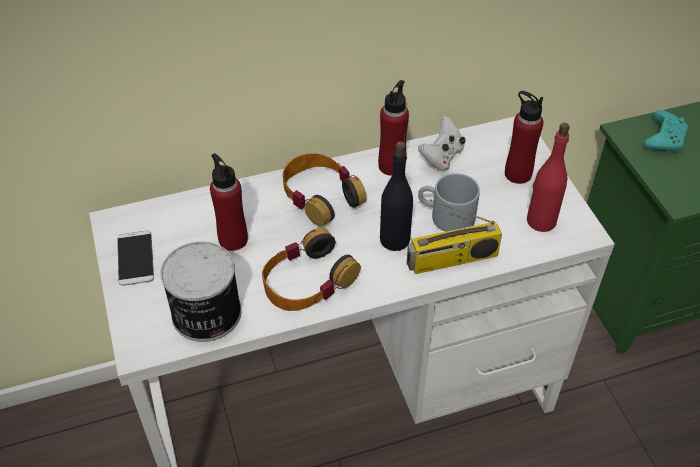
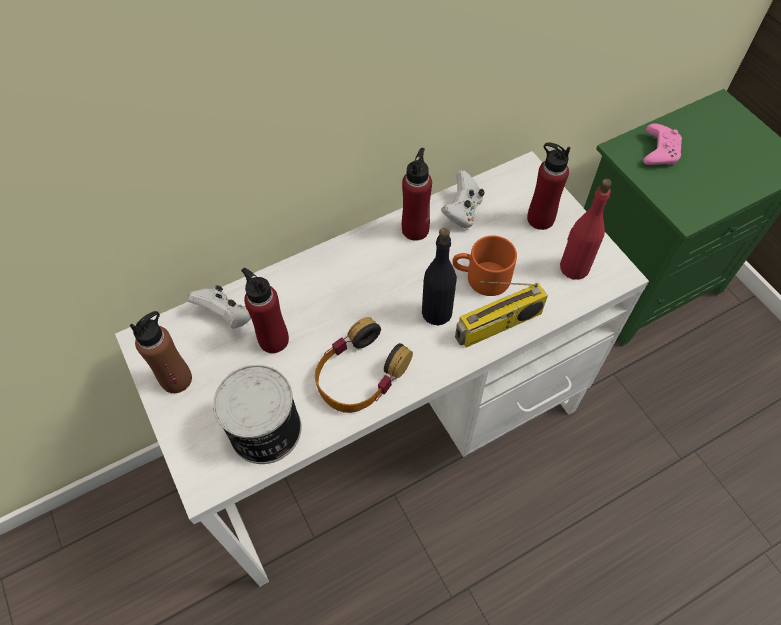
camera: 10 degrees left, 10 degrees up
phone [117,231,154,286] -> brown bottle [130,311,192,393]
headphones [283,153,366,226] -> none
grey mug [418,173,480,232] -> orange mug [452,235,517,296]
turquoise game controller [644,110,688,152] -> pink game controller [643,124,682,165]
none -> white game controller [188,285,251,328]

